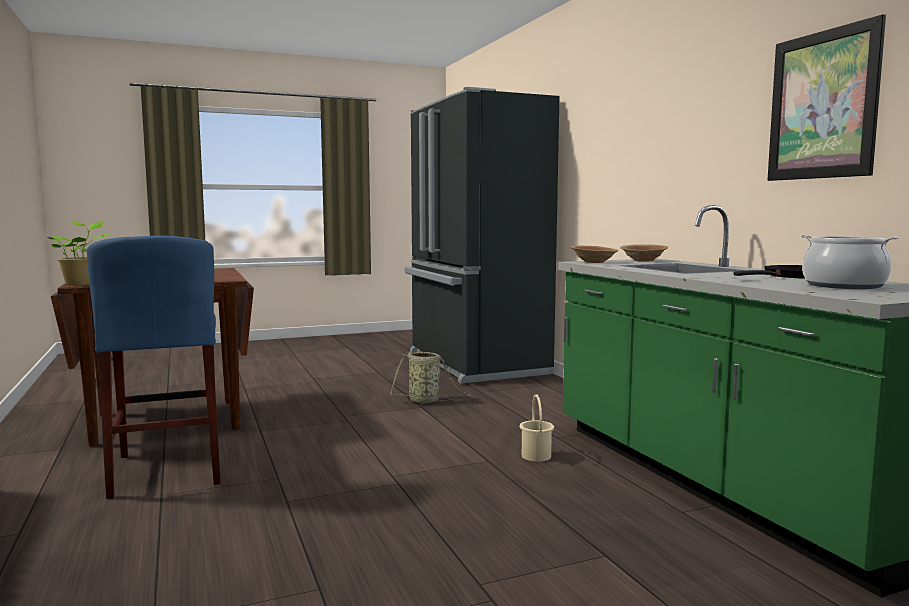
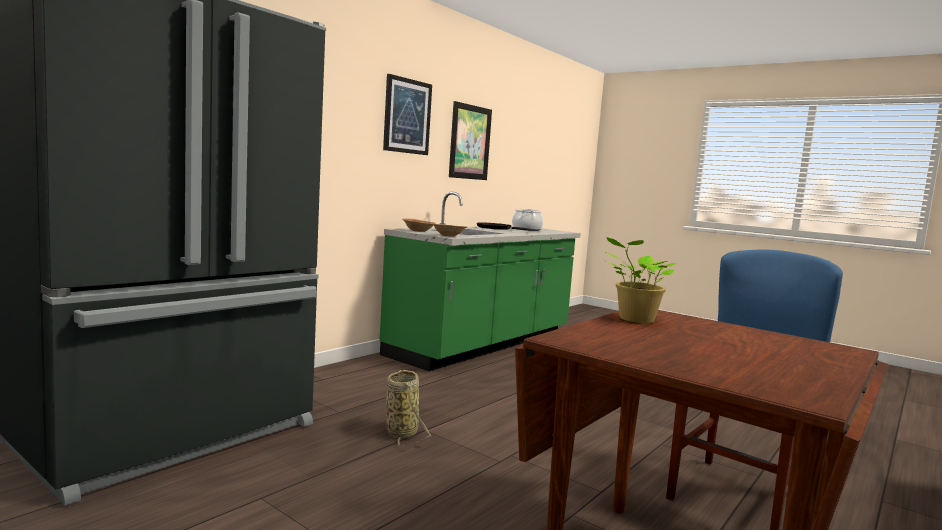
camera: 120 degrees left, 0 degrees up
potted plant [48,221,110,286] -> potted plant moved to [604,237,676,323]
beige bucket [520,394,554,462] -> none
none -> picture [383,74,432,155]

